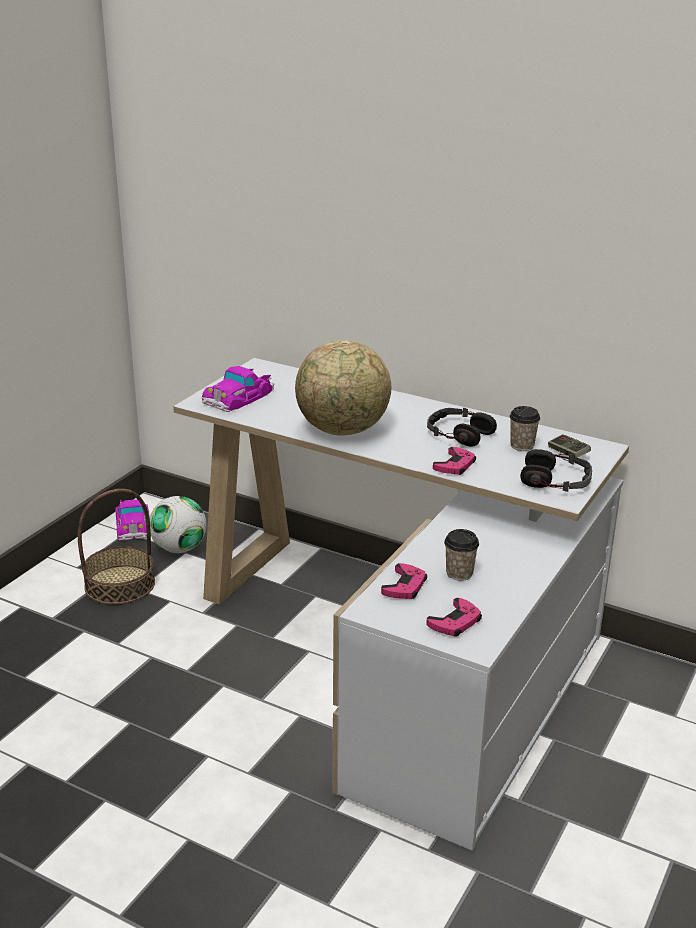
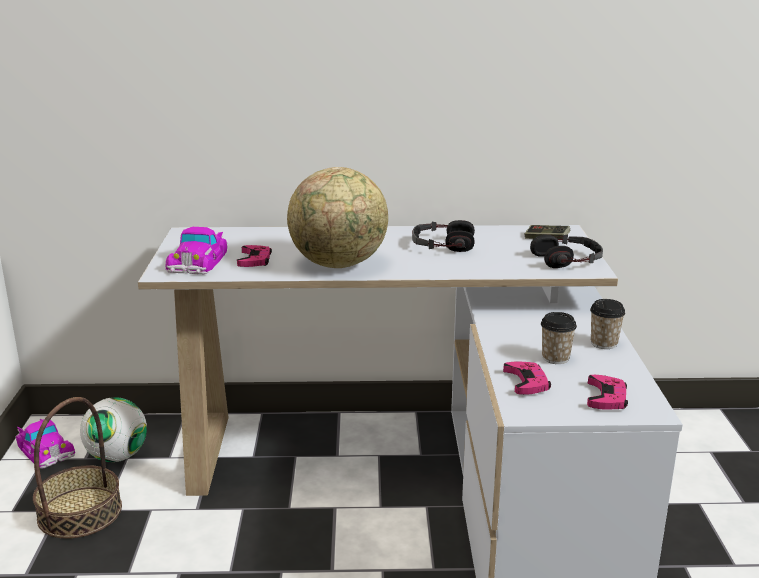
camera: 30 degrees left, 5 degrees down
pink game controller [433,447,476,475] -> pink game controller moved to [237,245,272,267]
cup [510,406,540,451] -> cup moved to [590,299,625,349]

